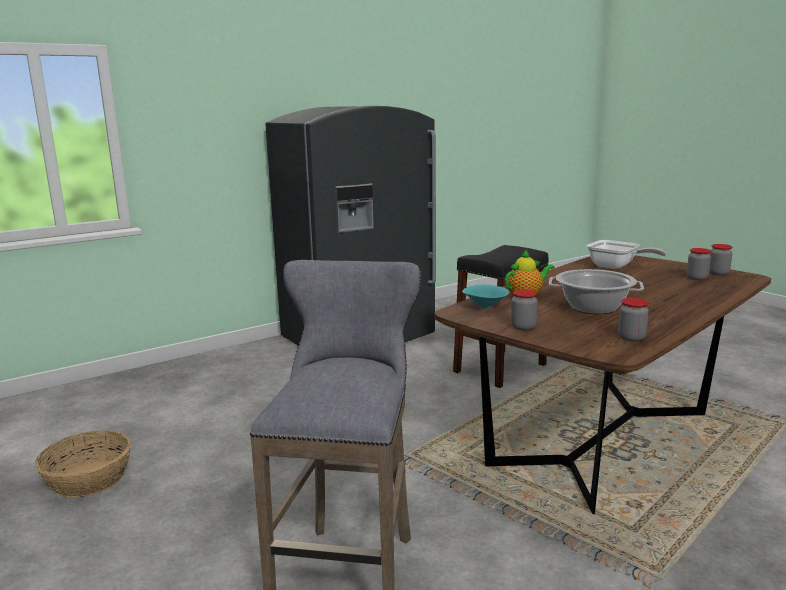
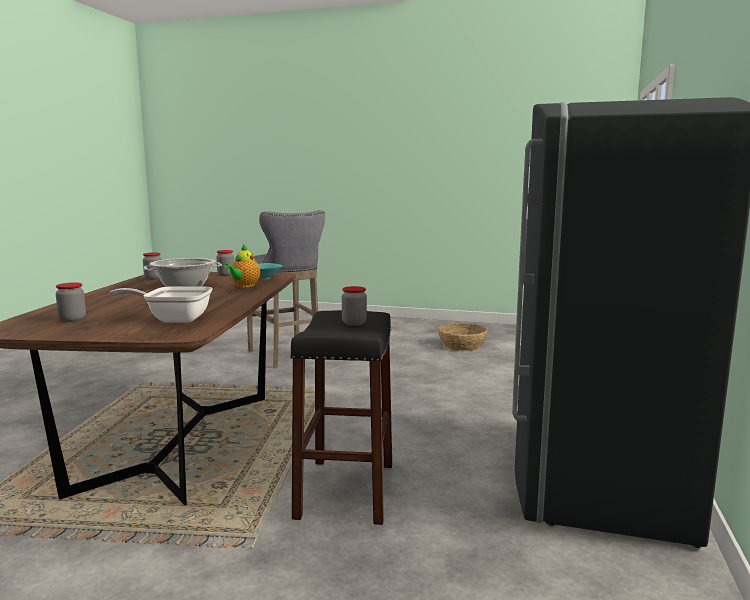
camera: 140 degrees right, 5 degrees down
jar [709,244,732,276] -> jar moved to [342,286,367,326]

